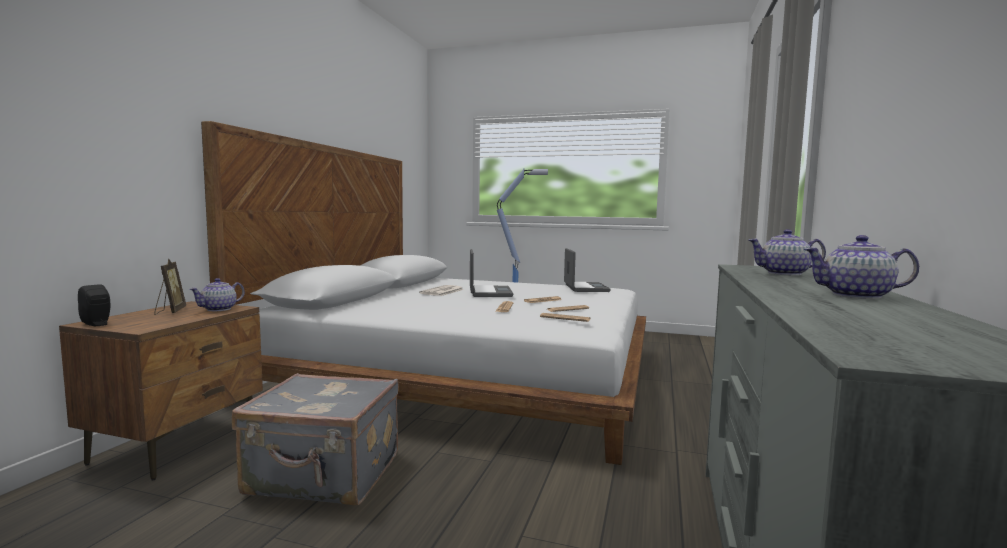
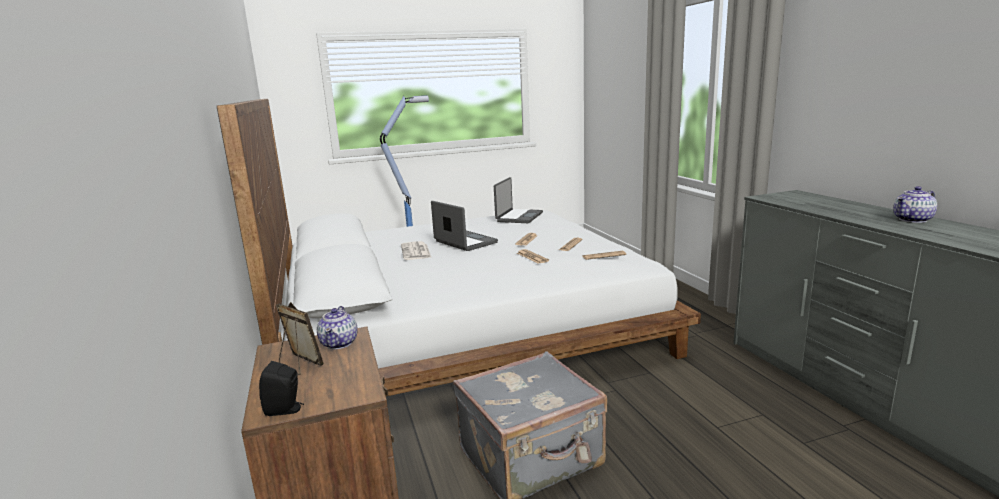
camera: 35 degrees left, 10 degrees up
laptop [564,248,611,292] -> laptop turned 60 degrees clockwise [494,177,543,223]
teapot [748,229,826,276] -> none

